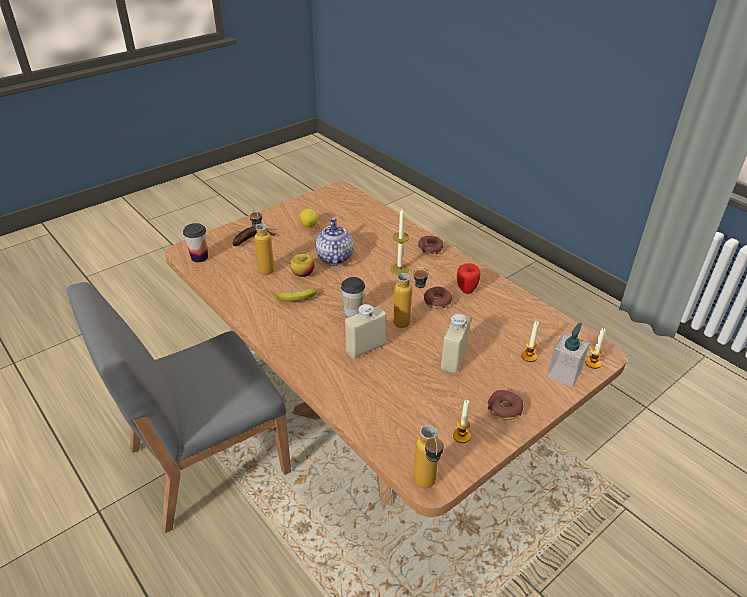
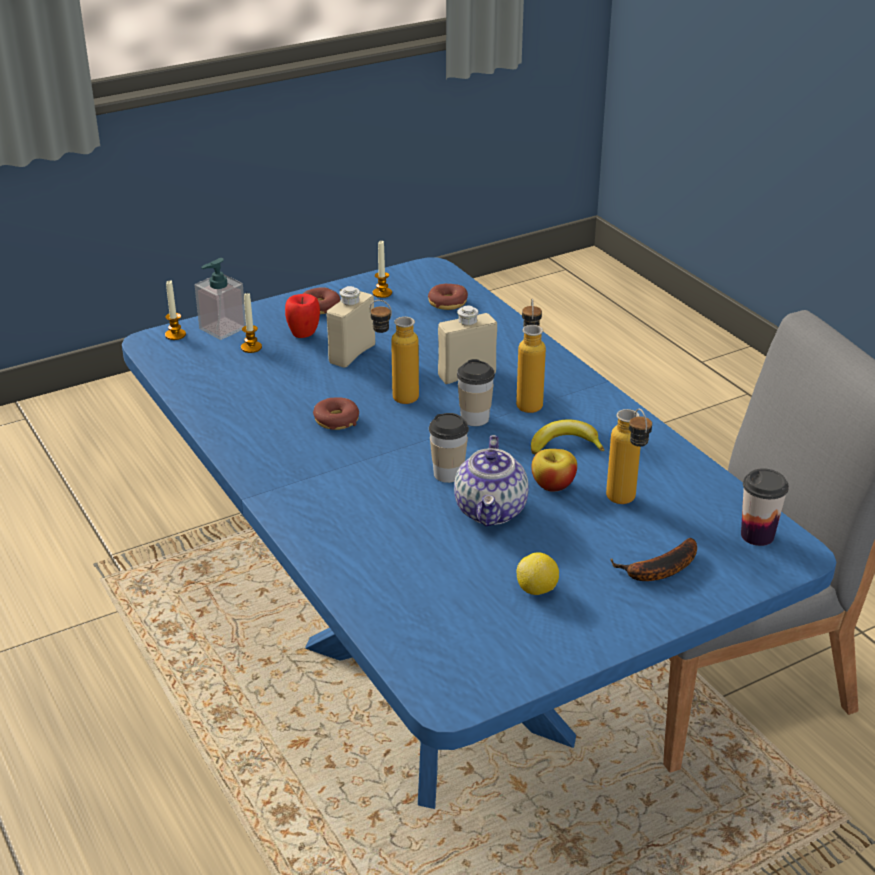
camera: 170 degrees left, 5 degrees down
brown dining table [165,182,627,518] -> blue dining table [122,258,836,809]
candle [390,209,409,275] -> none
bottle [413,425,444,488] -> bottle moved to [516,298,546,413]
donut [418,236,444,254] -> donut moved to [428,284,468,310]
apple [457,263,480,294] -> apple moved to [285,294,320,338]
none -> cup [429,413,469,483]

